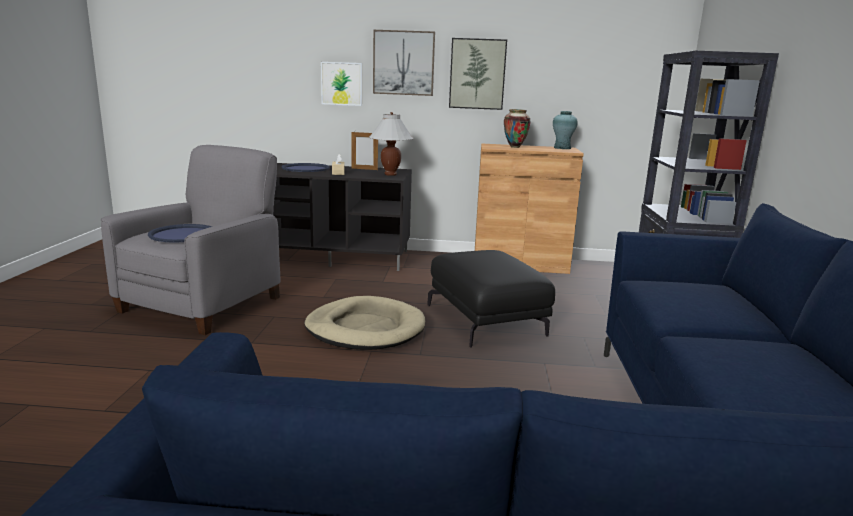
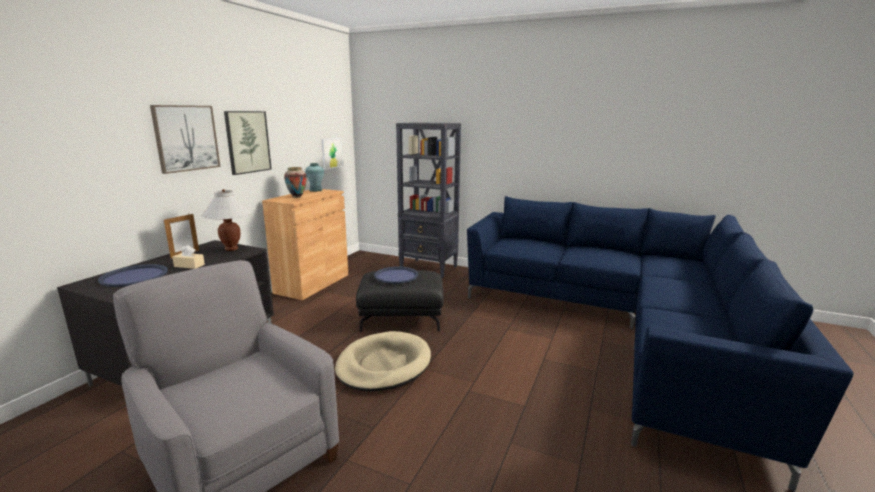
camera: 70 degrees left, 0 degrees up
blue tray [148,224,212,243] -> blue tray moved to [374,267,418,284]
picture [321,62,362,106] -> picture moved to [322,138,343,170]

